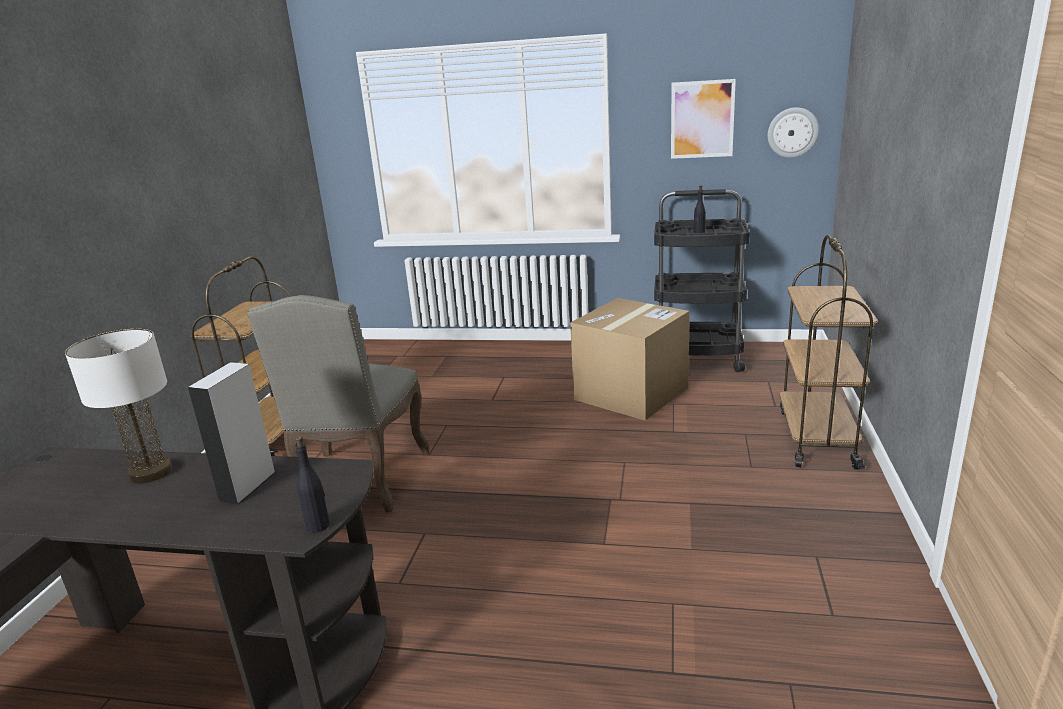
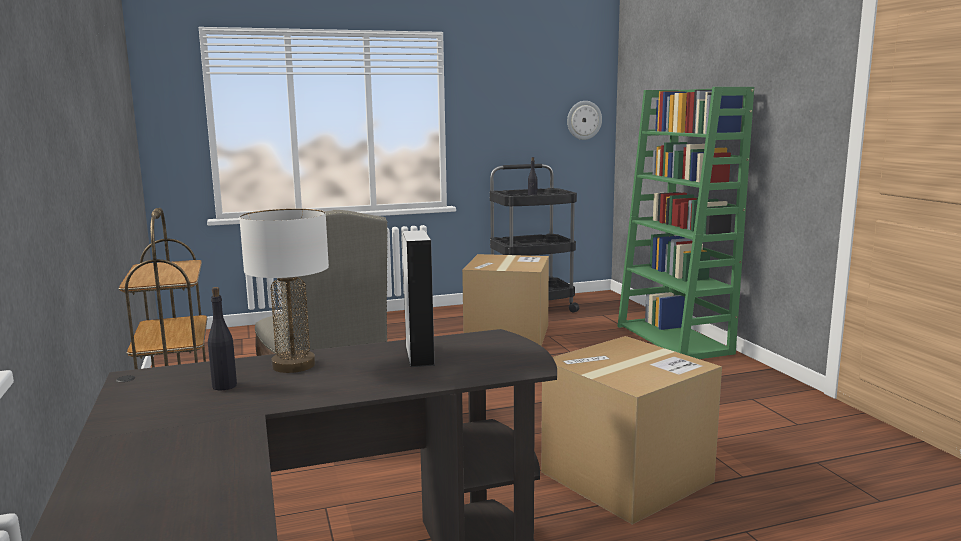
camera: 30 degrees left, 10 degrees down
black bottle [295,436,330,533] -> black bottle moved to [208,287,237,390]
picture [671,79,736,159] -> none
brown cart [779,235,878,469] -> green bookcase [617,87,754,359]
none -> cardboard box [541,336,722,525]

